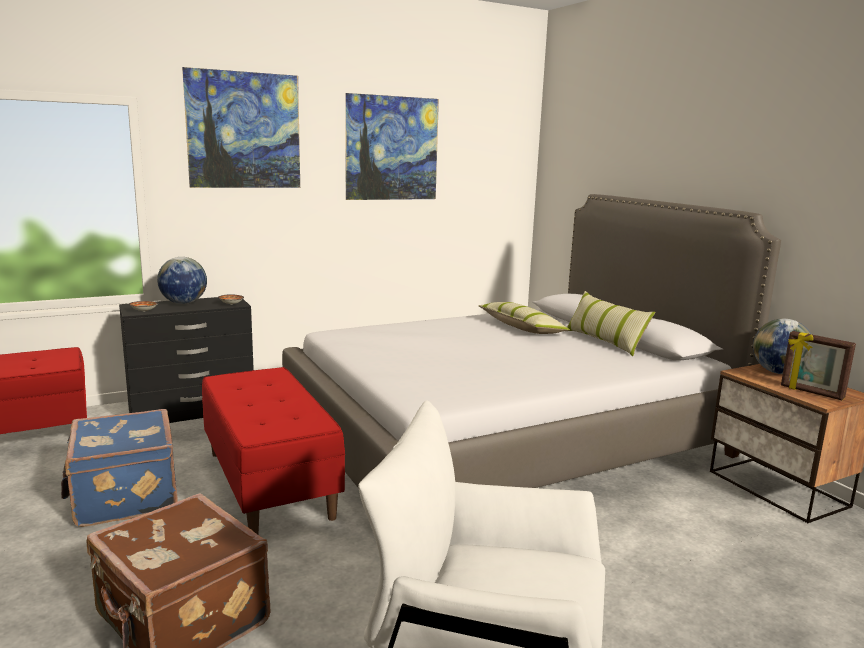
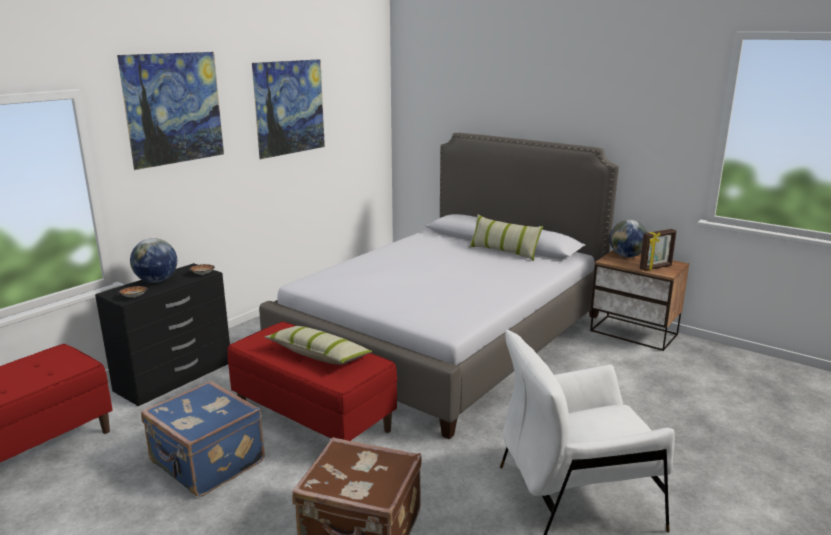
camera: 25 degrees left, 5 degrees up
pillow [478,302,570,334] -> pillow moved to [265,326,372,365]
picture frame [781,331,856,400] -> picture frame turned 45 degrees counterclockwise [639,229,677,271]

